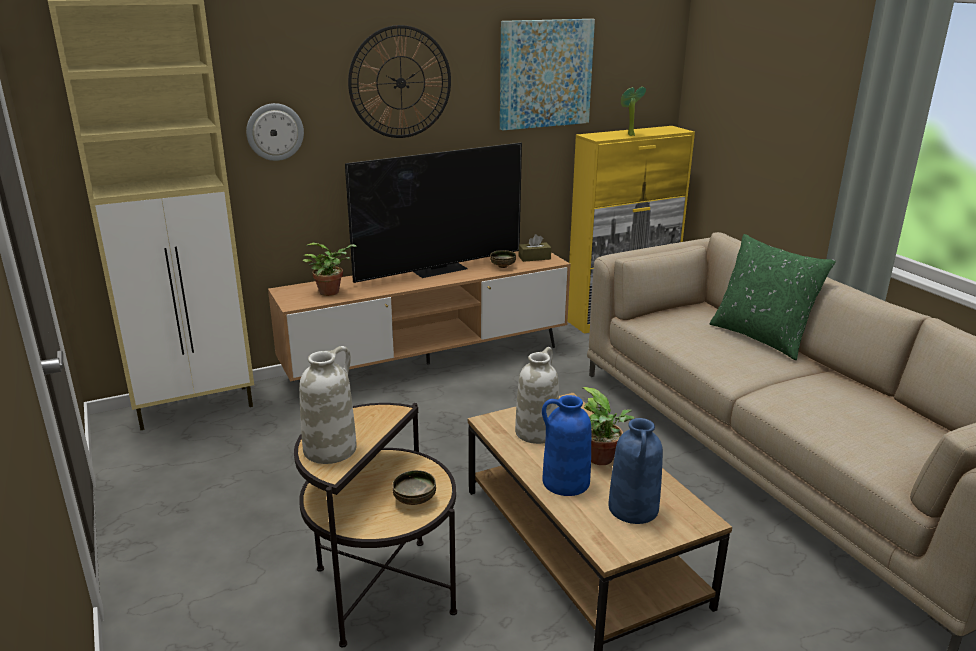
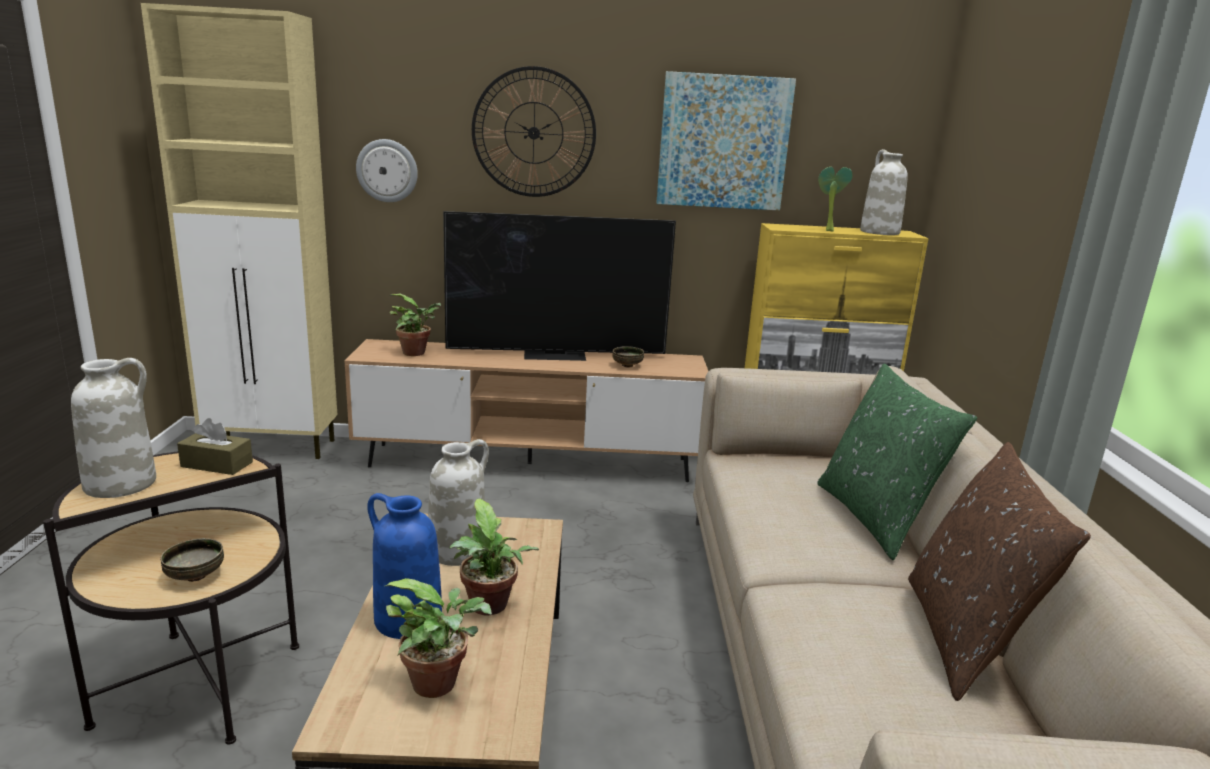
camera: 25 degrees right, 5 degrees down
brown tissue box [519,234,551,262] -> brown tissue box moved to [177,418,253,475]
blue vase [608,418,663,524] -> potted plant [385,578,492,698]
none -> white vase [860,149,908,235]
none -> brown pillow [908,442,1091,701]

